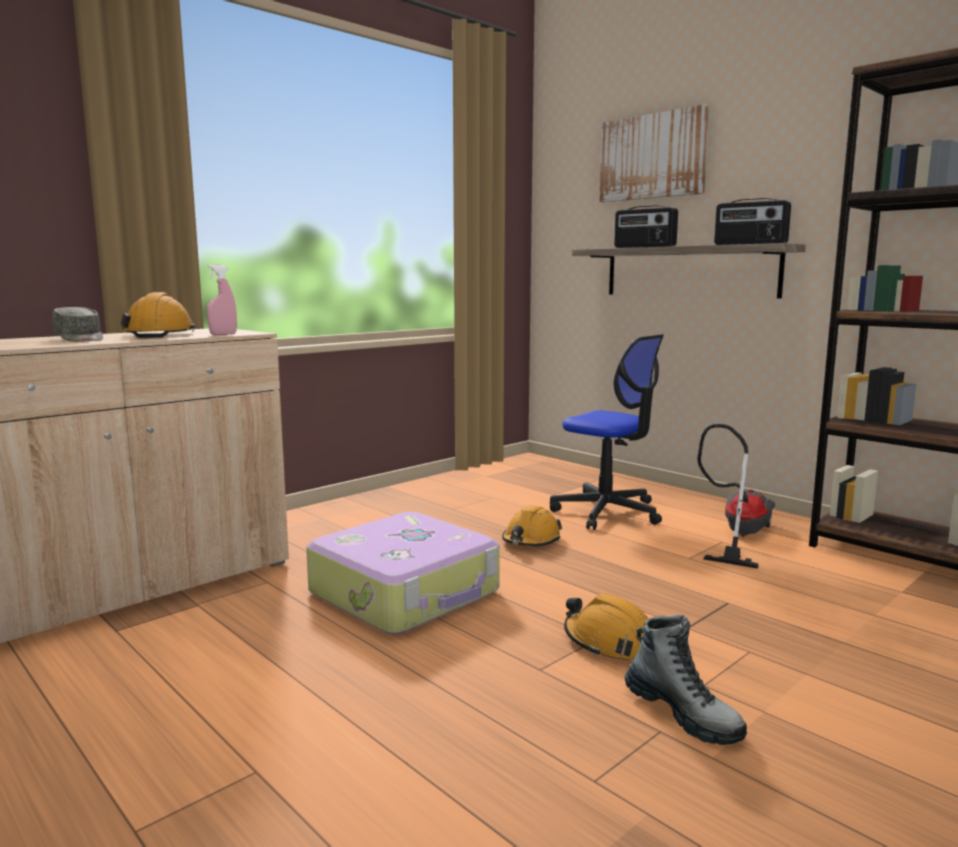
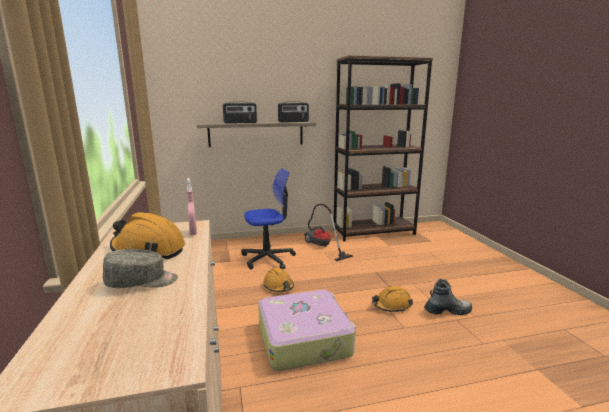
camera: 60 degrees left, 5 degrees up
picture [599,104,709,202] -> none

